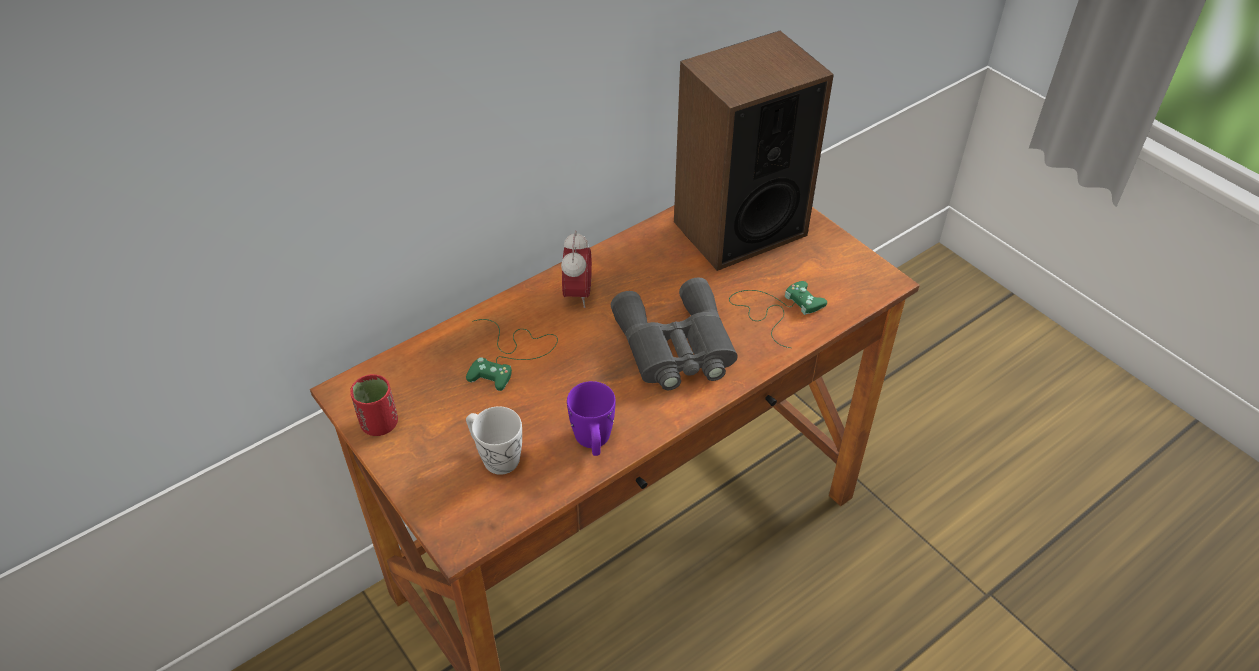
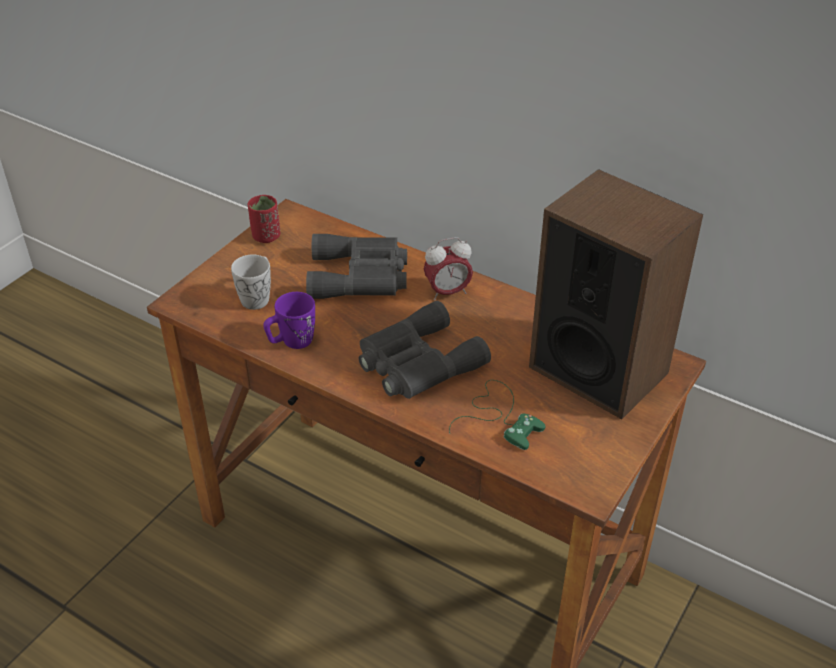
camera: 70 degrees right, 5 degrees down
green game controller [466,319,558,391] -> grey binoculars [306,234,407,299]

